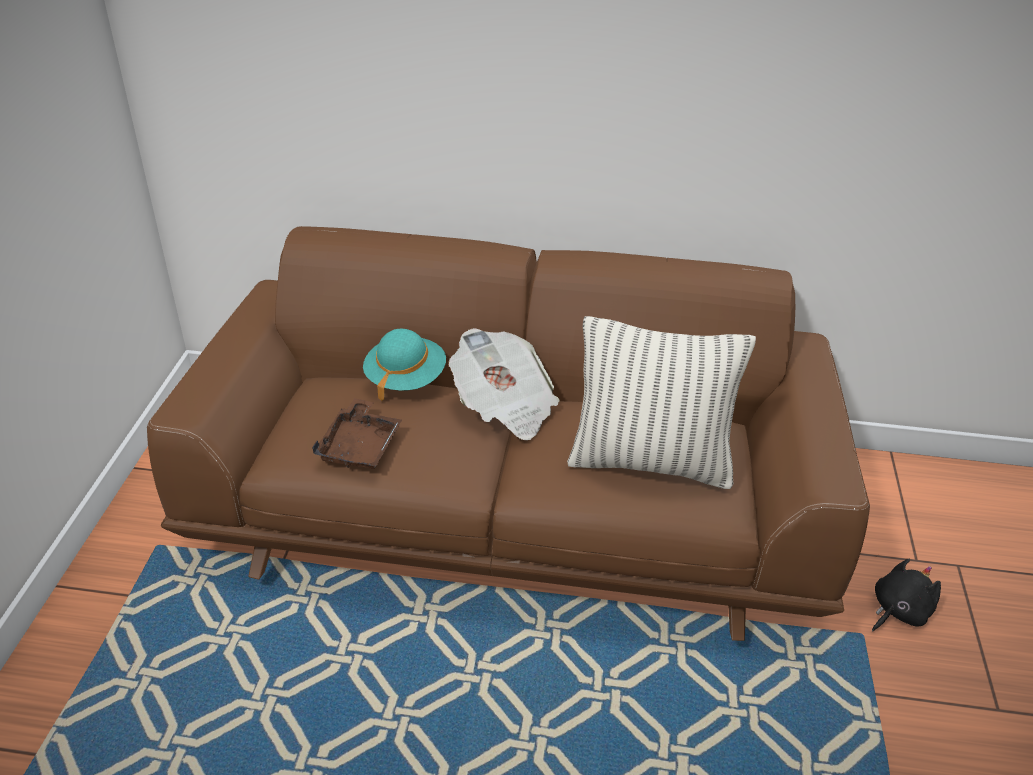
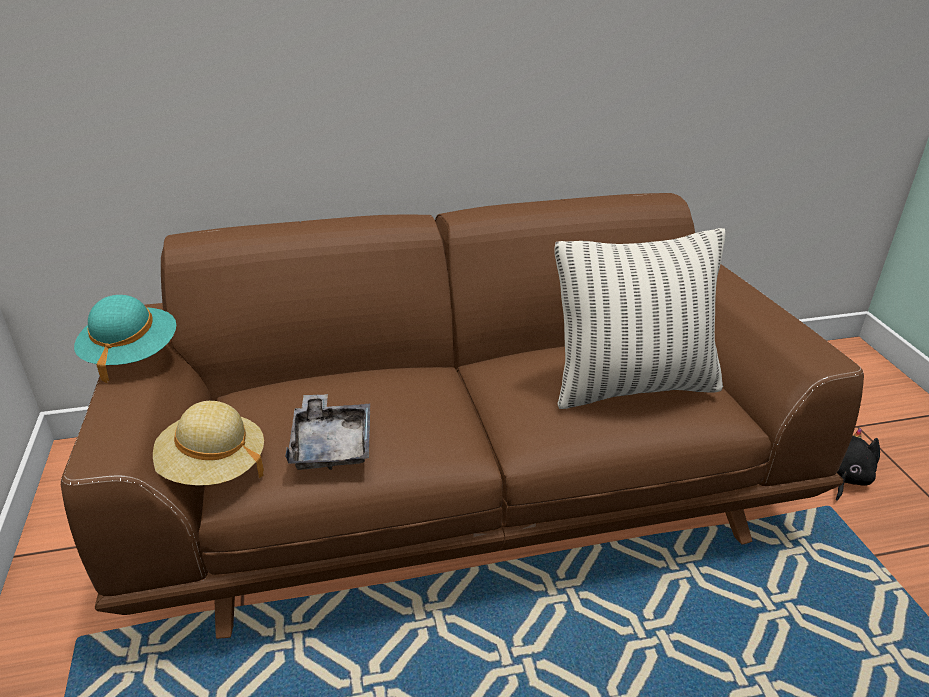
camera: 20 degrees left, 5 degrees down
brown tray [312,398,402,469] -> grey tray [285,394,370,470]
turquoise hat [363,329,446,402] -> turquoise hat moved to [74,295,176,383]
newspaper [449,328,560,440] -> none
none -> beige hat [153,401,264,485]

